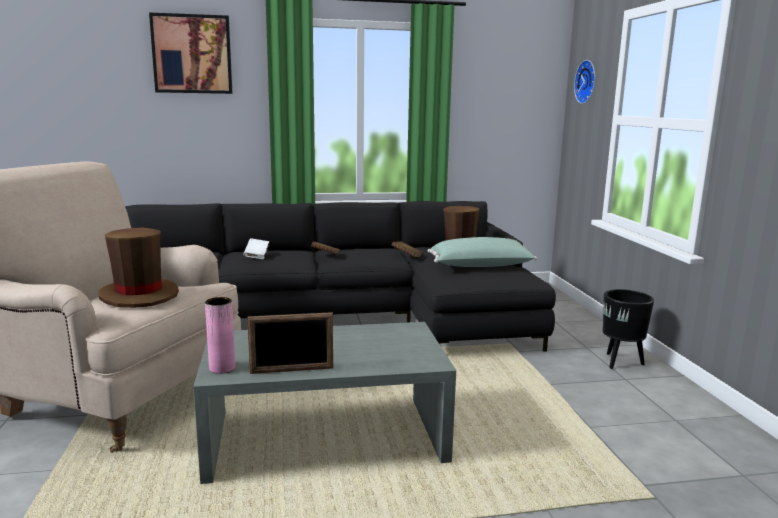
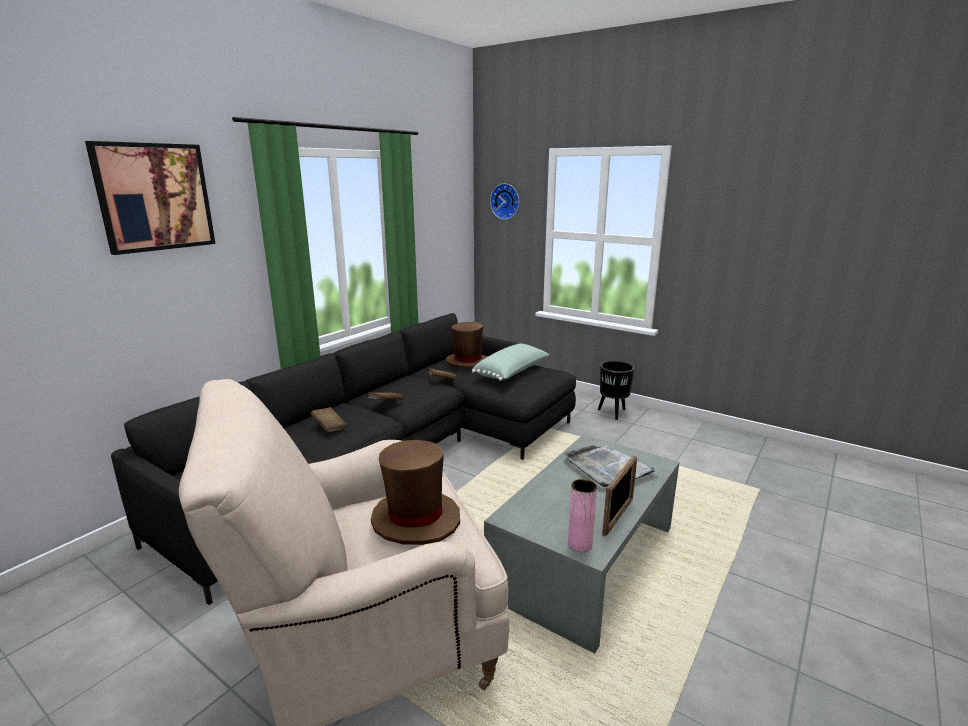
camera: 45 degrees left, 5 degrees up
white book [243,238,269,259] -> brown book [310,407,346,432]
none -> grey tray [564,445,657,487]

